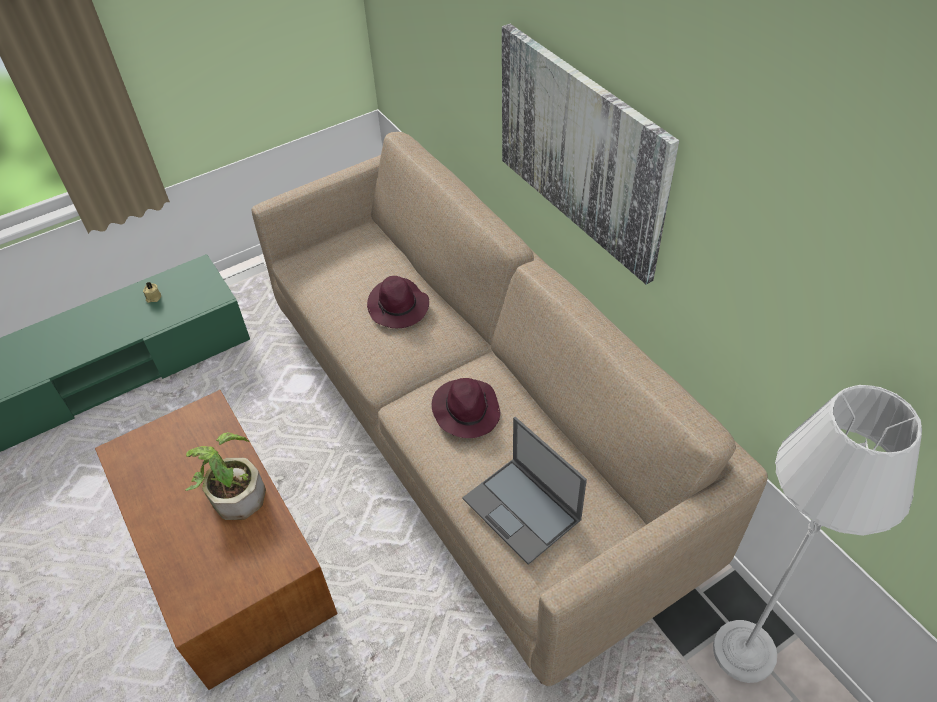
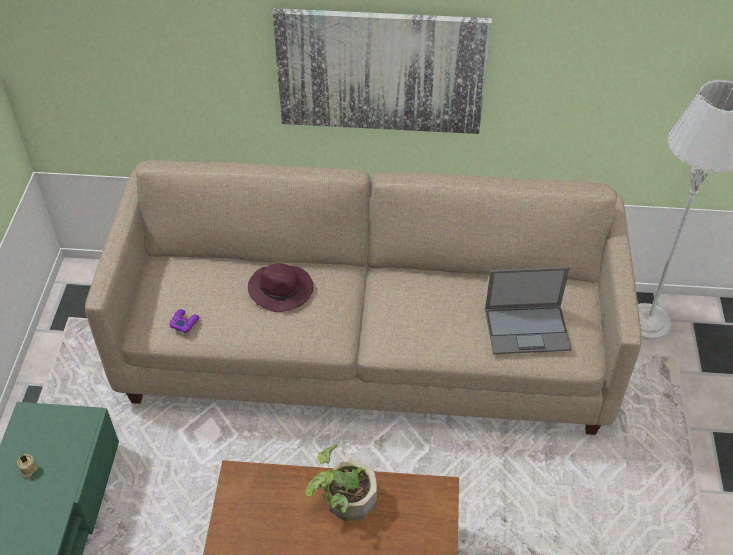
camera: 55 degrees left, 0 degrees up
purple hat [432,378,501,438] -> none
none -> purple game controller [169,309,200,333]

